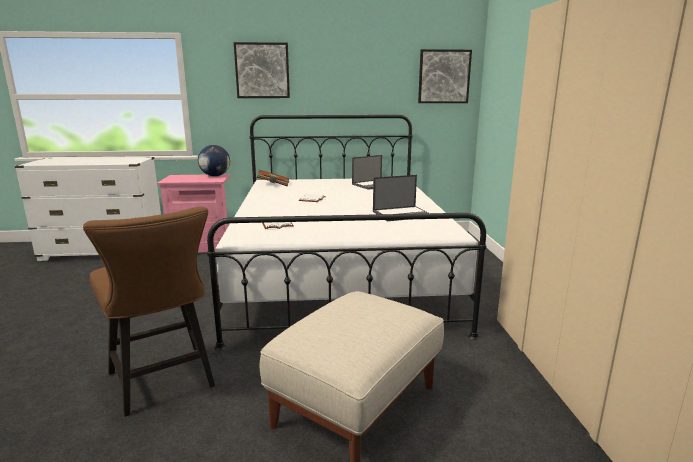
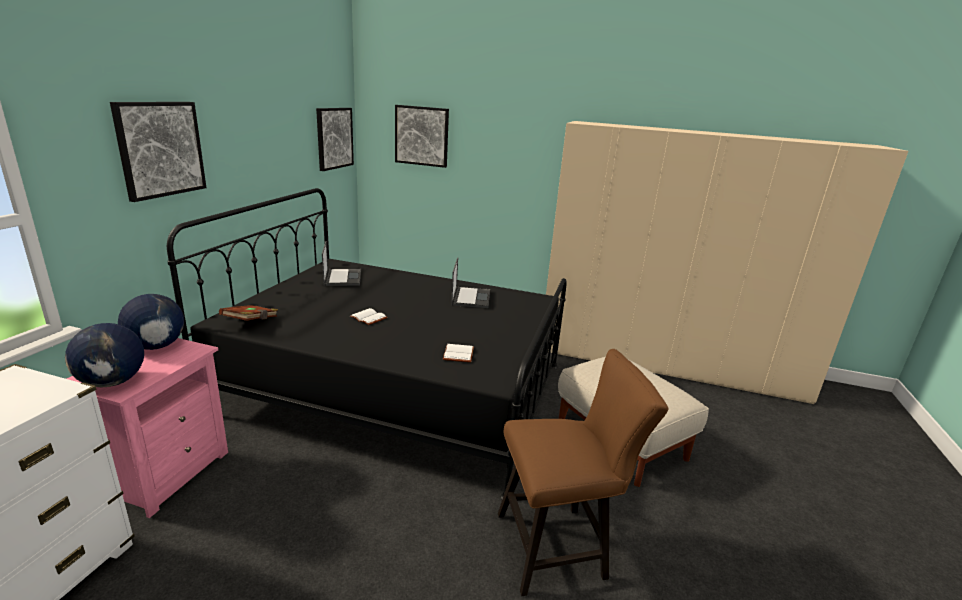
camera: 70 degrees left, 5 degrees up
white bed [207,115,486,351] -> black bed [167,188,567,499]
none -> globe [65,323,144,387]
none -> picture [395,105,449,168]

